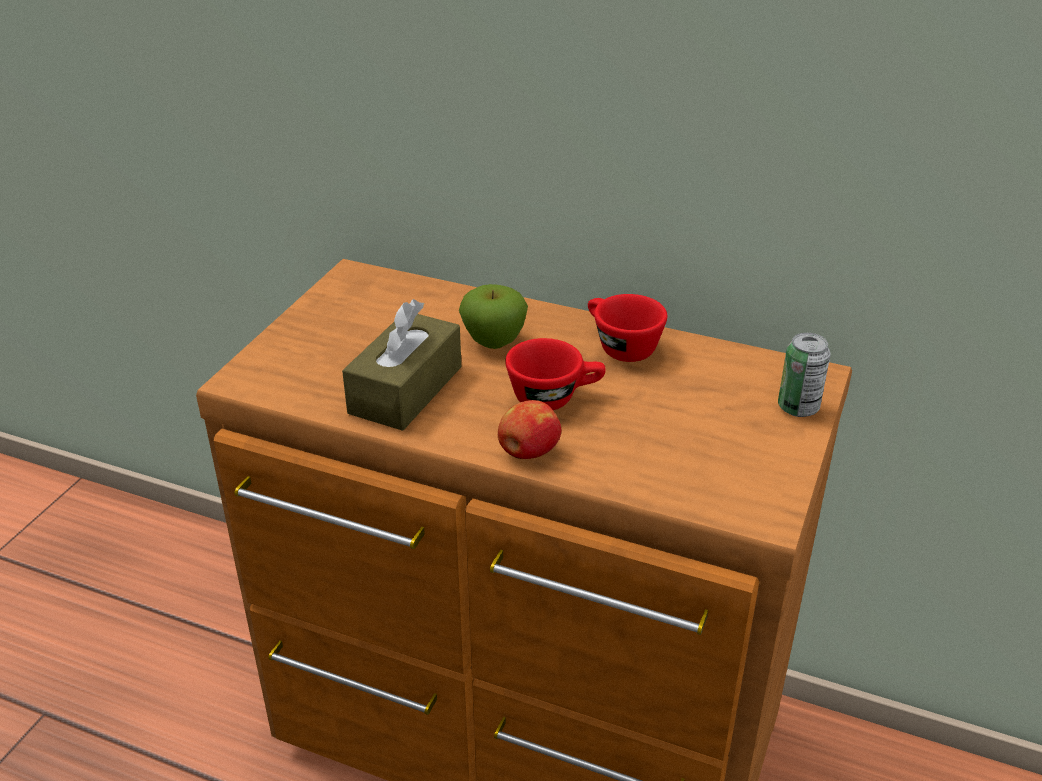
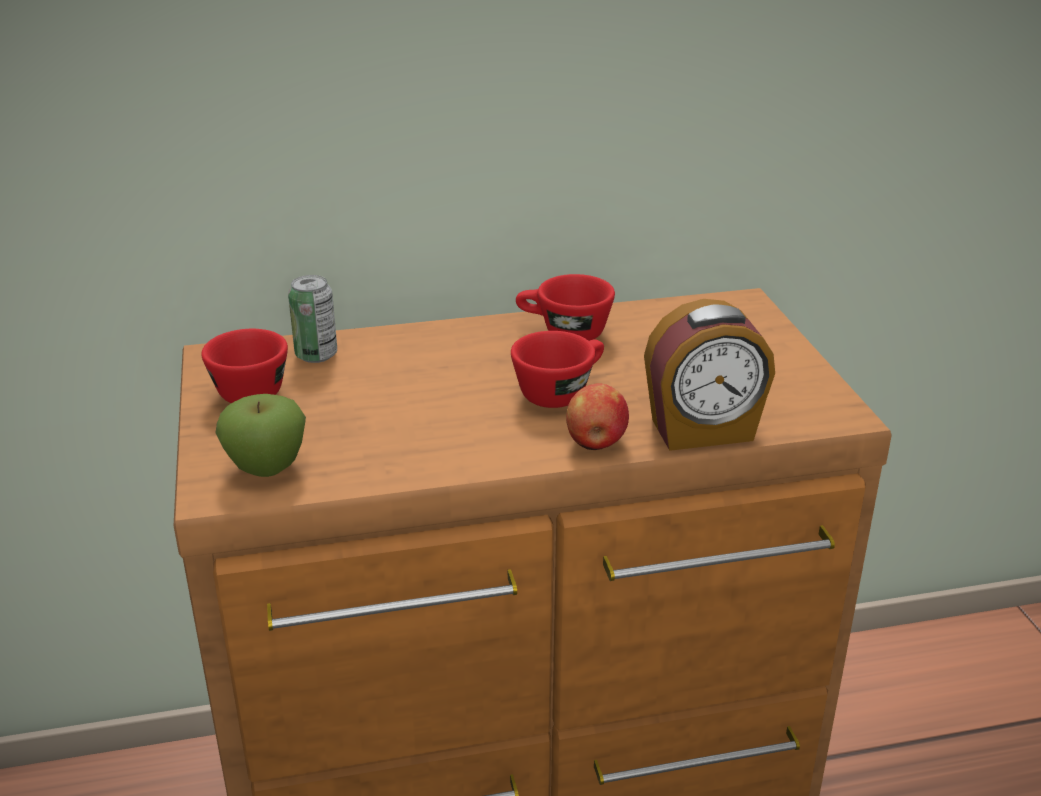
camera: 35 degrees left, 5 degrees down
brown tissue box [342,299,461,431] -> none
apple [459,284,528,349] -> apple moved to [216,394,306,477]
can [778,333,831,417] -> can moved to [288,275,337,363]
none -> red cup [201,329,288,403]
none -> alarm clock [644,299,775,451]

